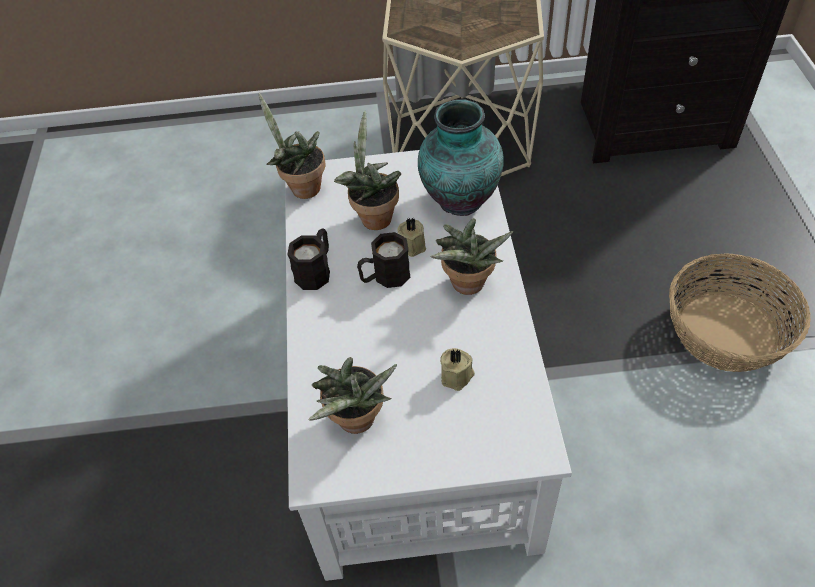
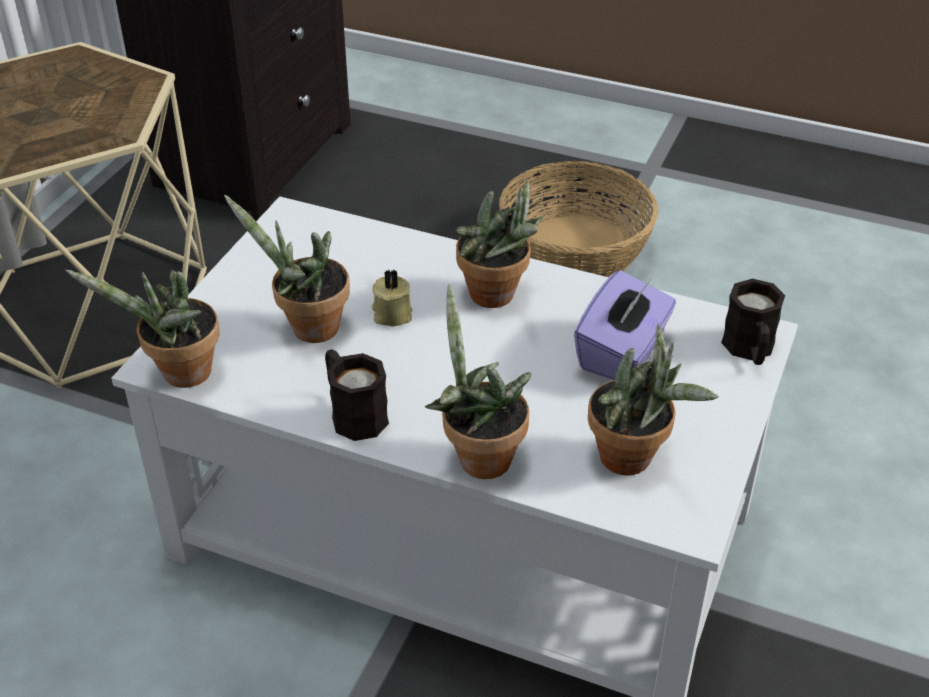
camera: 65 degrees left, 10 degrees down
black mug [357,232,410,288] -> black mug moved to [721,279,785,365]
vase [418,99,503,216] -> none
beige candle [440,348,475,391] -> purple tissue box [574,270,676,380]
none -> potted plant [425,283,532,479]

